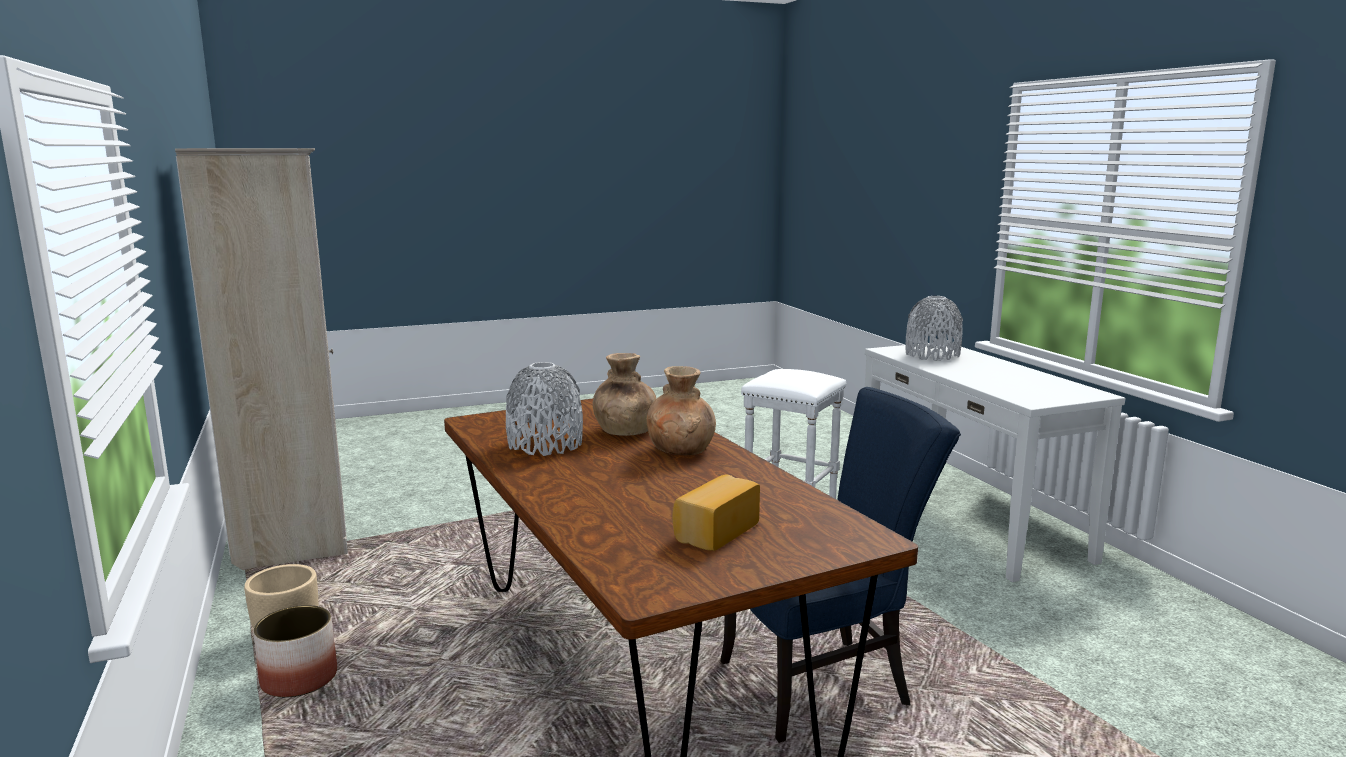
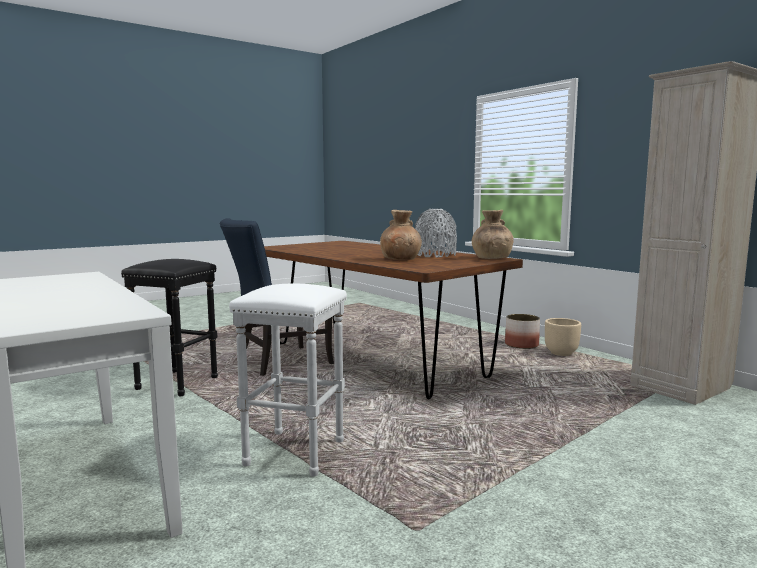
camera: 165 degrees right, 5 degrees down
brown vase [646,366,716,455] -> brown vase moved to [472,210,514,259]
bread [672,475,760,551] -> none
grey vase [905,296,963,361] -> none
none -> black stool [121,259,218,396]

